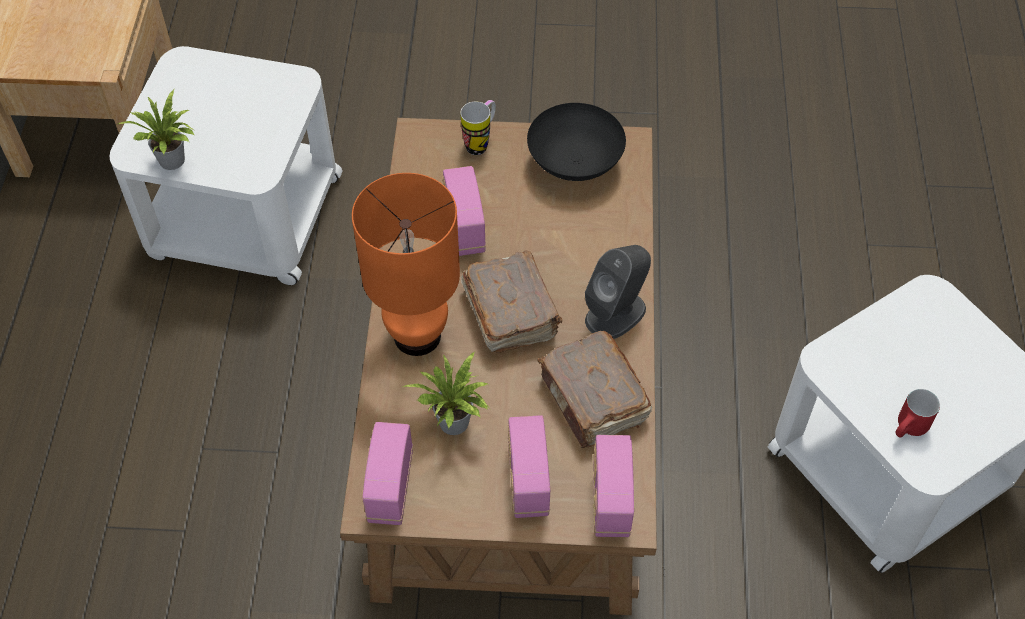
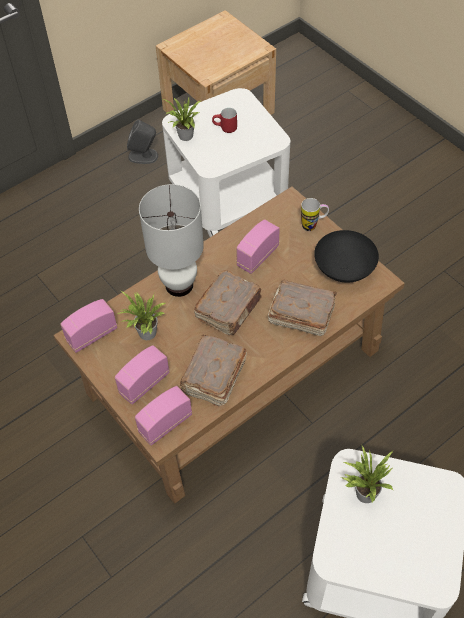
camera: 50 degrees right, 0 degrees up
orange table lamp [352,173,460,356] -> white table lamp [139,184,204,297]
grey speaker [585,245,651,339] -> grey speaker moved to [127,120,158,164]
red mug [895,389,940,438] -> red mug moved to [212,108,237,133]
none -> brown book [268,280,337,336]
none -> potted plant [341,446,393,503]

